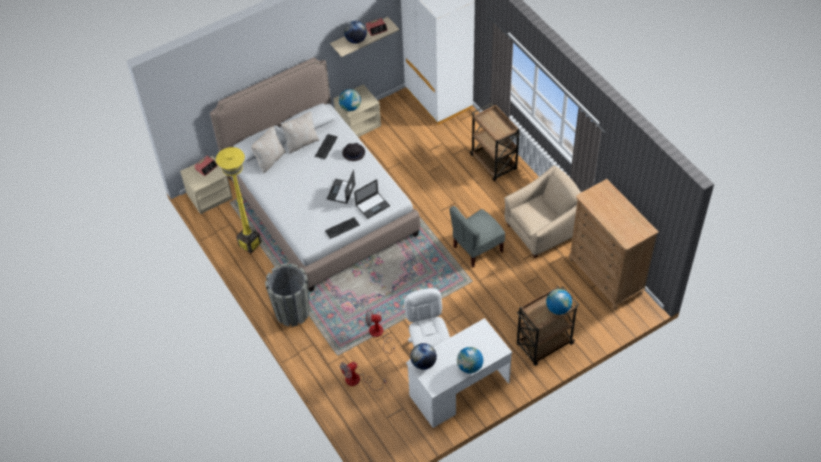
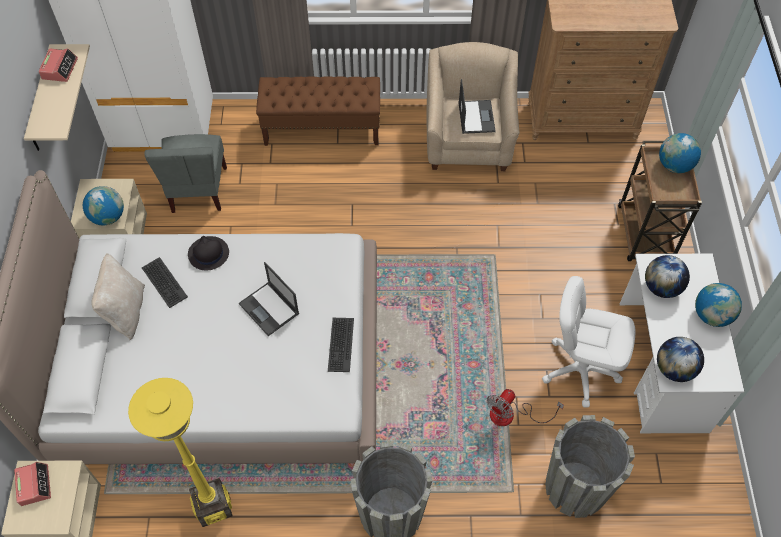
camera: 60 degrees left, 5 degrees up
beige pillow [251,126,286,173] -> none
fan [340,362,386,390] -> grey planter [545,415,635,518]
globe [344,21,367,44] -> globe moved to [645,255,690,298]
laptop [354,179,390,219] -> laptop moved to [458,79,496,134]
grey chair [449,206,505,267] -> grey chair moved to [145,134,227,213]
brown cart [470,103,520,181] -> brown bench [256,76,380,146]

